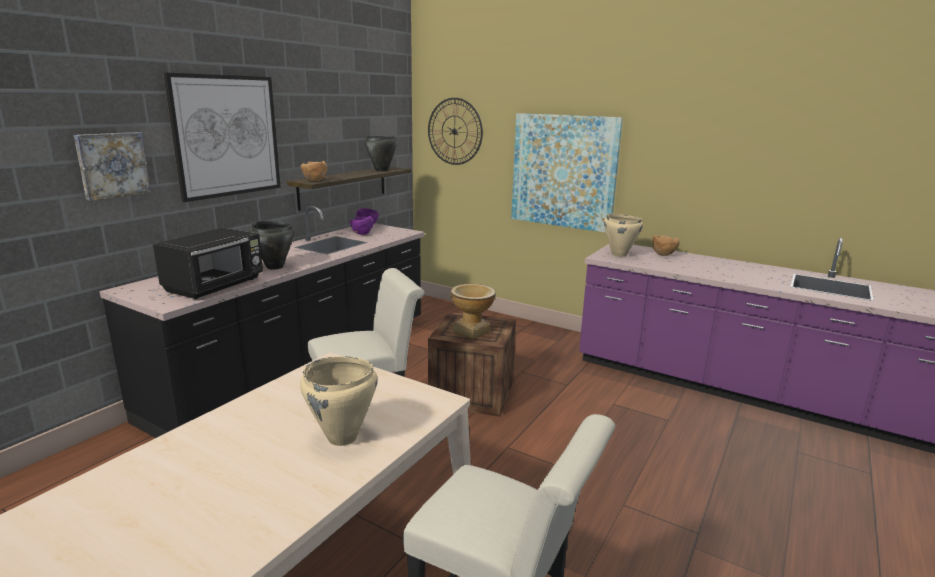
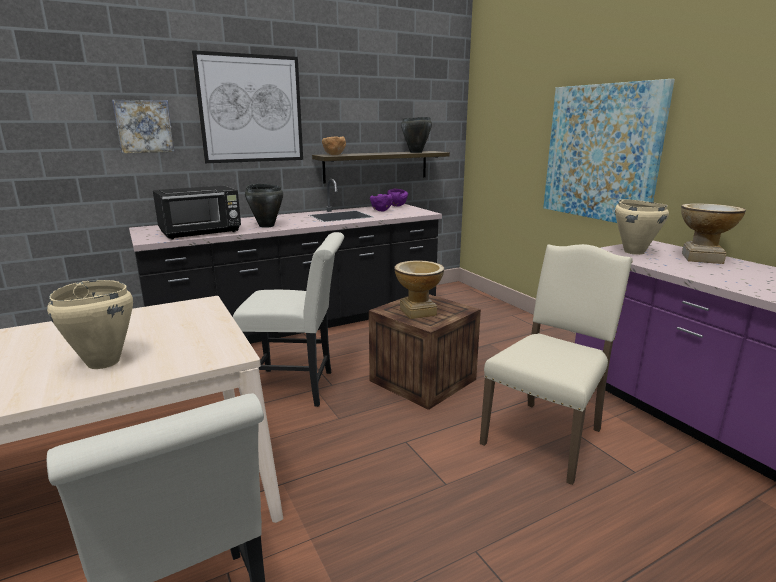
camera: 30 degrees right, 0 degrees up
wall clock [428,98,483,165] -> none
brown bowl [652,235,680,256] -> vase [681,203,746,264]
none -> beige chair [480,244,633,485]

